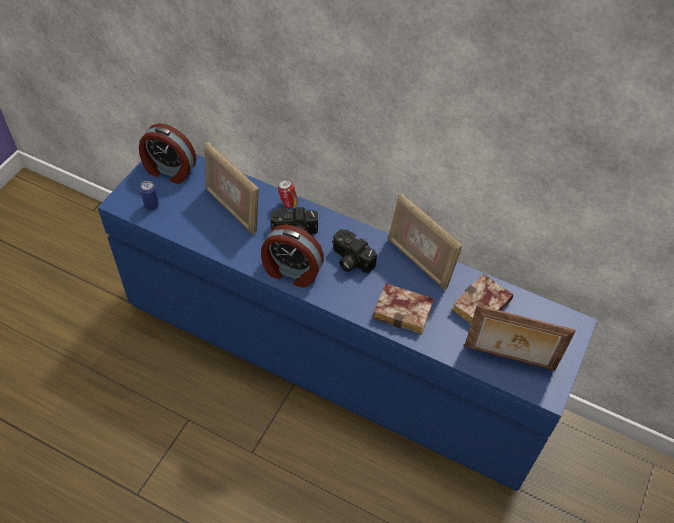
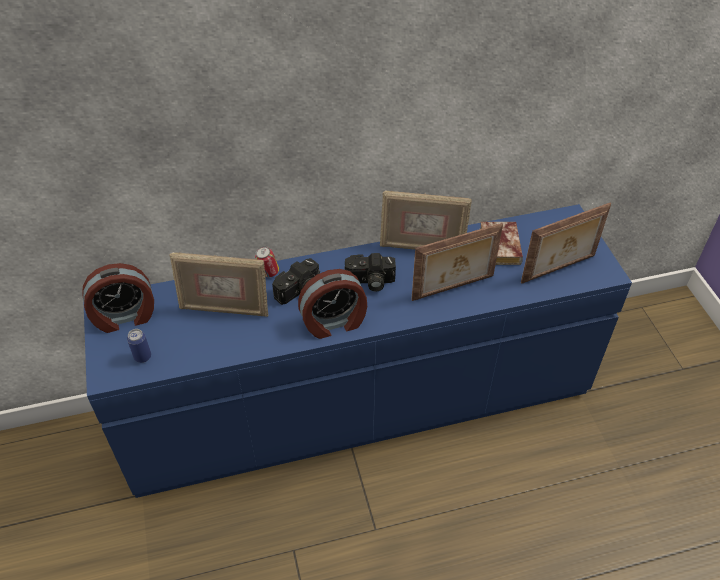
camera: 40 degrees left, 5 degrees down
book [373,283,434,334] -> picture frame [411,223,503,301]

